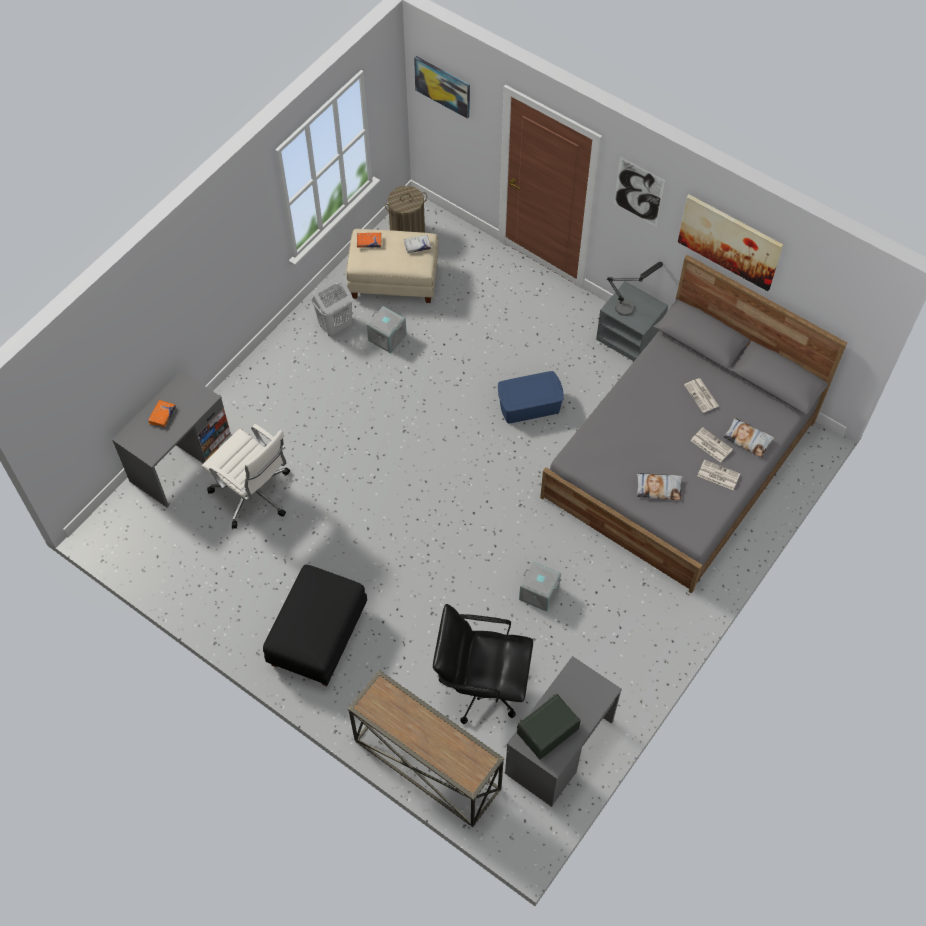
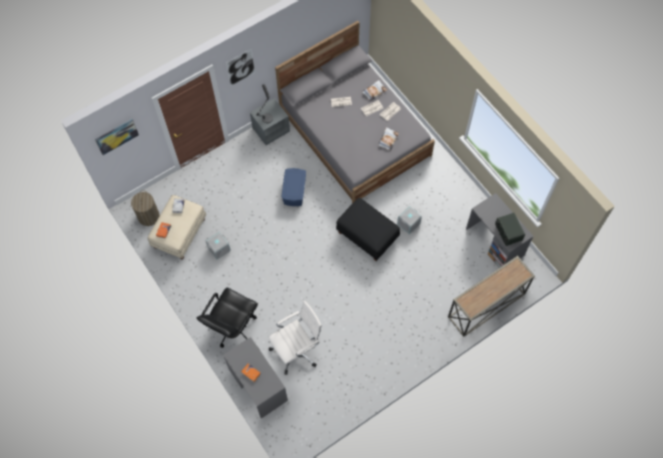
camera: 70 degrees left, 5 degrees up
black ottoman [263,565,367,686] -> black ottoman moved to [336,198,400,261]
white laundry basket [312,277,353,336] -> none
black office chair [433,604,533,724] -> black office chair moved to [197,288,258,348]
picture [678,194,783,291] -> none

